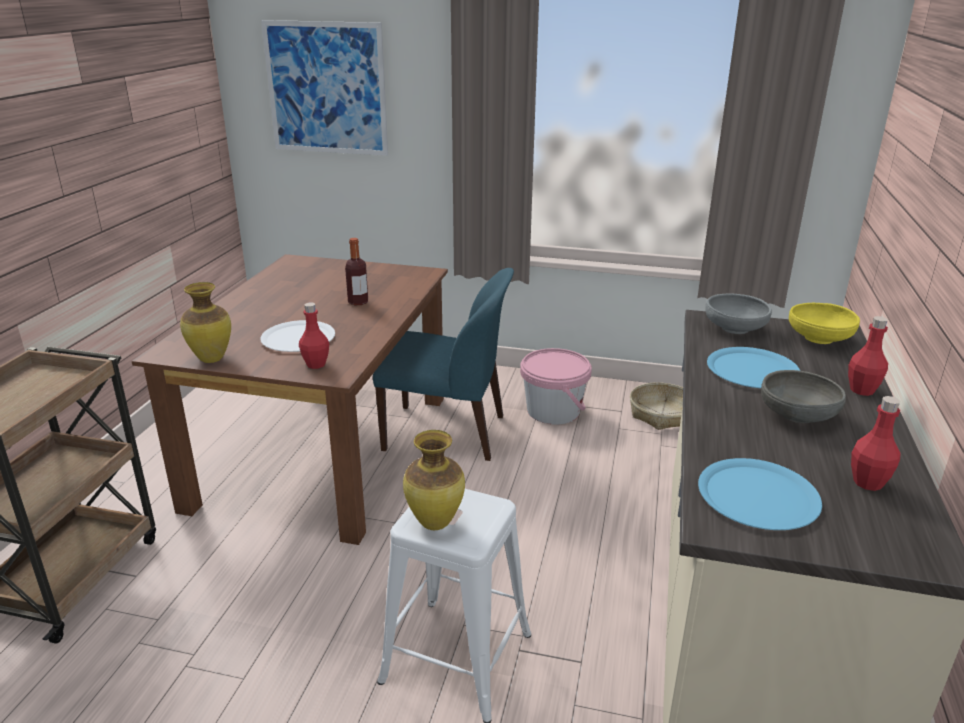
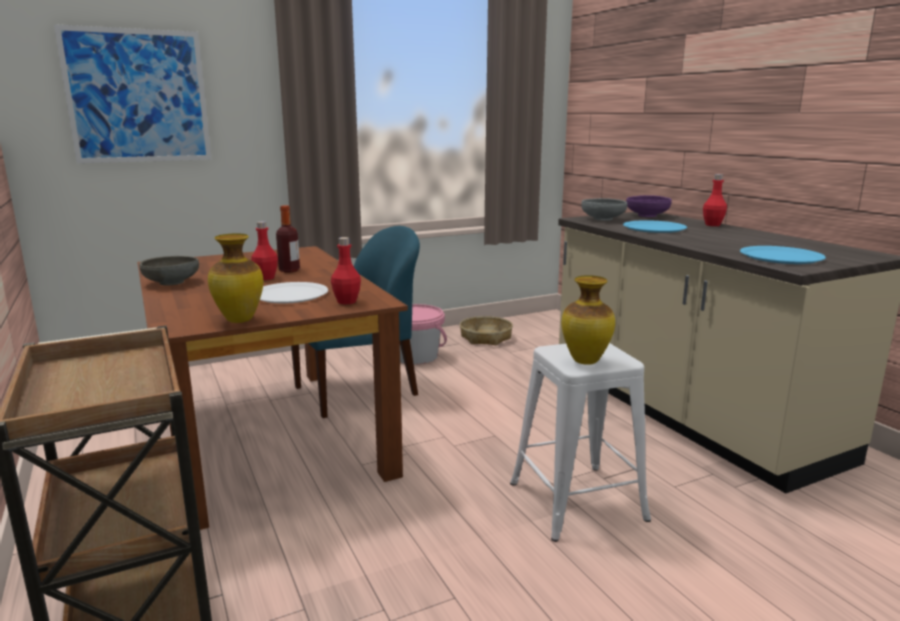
camera: 40 degrees left, 10 degrees down
grey bowl [761,370,846,423] -> grey bowl moved to [139,256,199,285]
yellow bowl [789,303,860,344] -> purple bowl [626,195,672,217]
red bottle [851,396,901,491] -> red bottle moved to [251,221,278,280]

